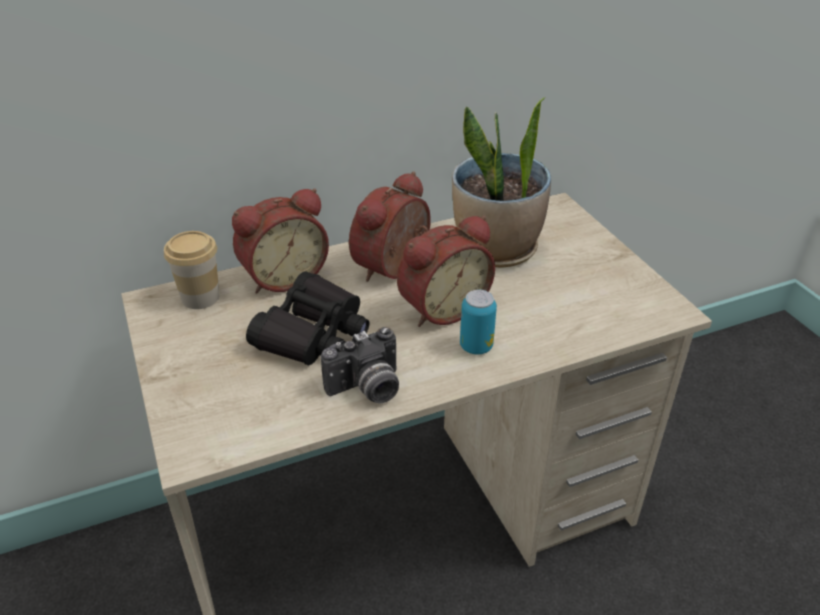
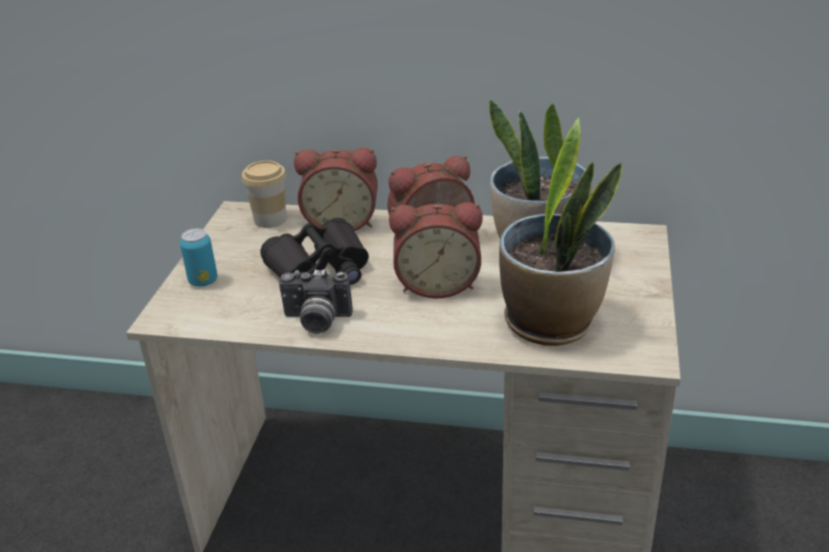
camera: 35 degrees right, 5 degrees down
can [460,290,497,354] -> can moved to [180,228,218,287]
none -> potted plant [499,118,622,346]

